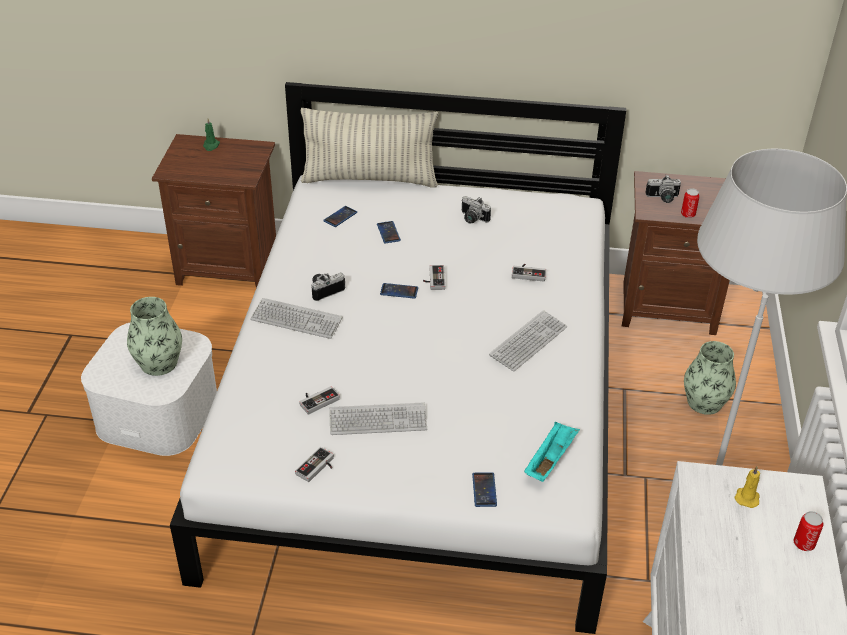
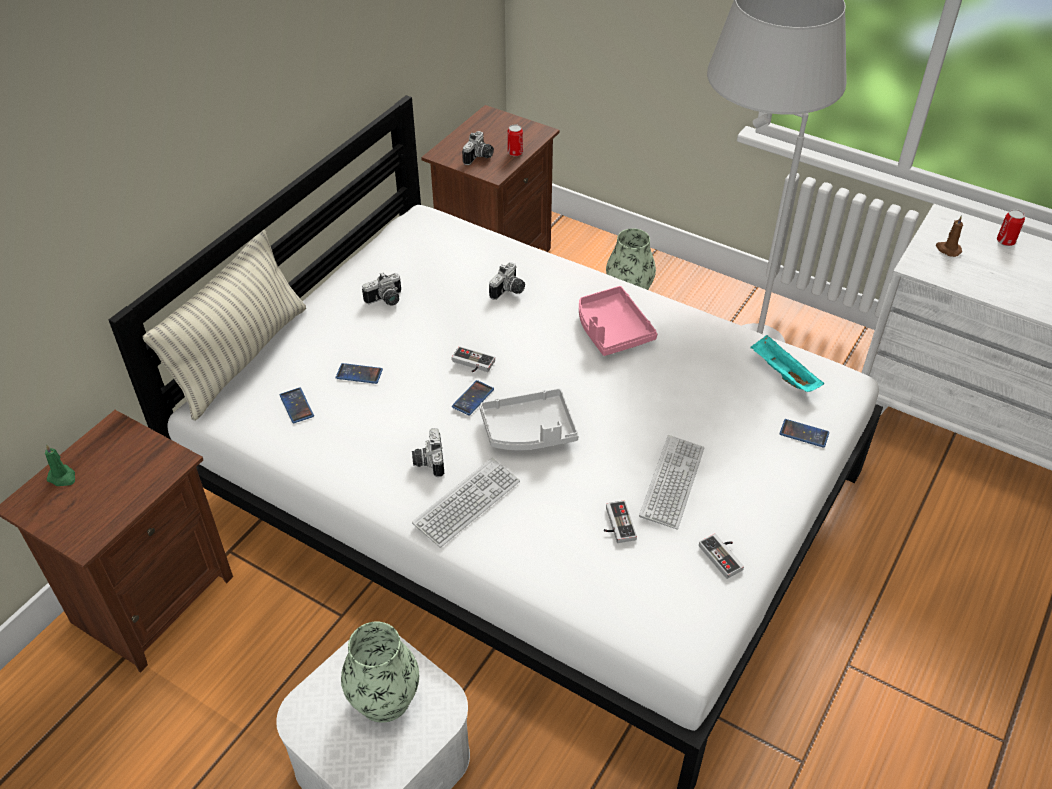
camera: 65 degrees left, 5 degrees up
keyboard [489,310,567,372] -> pink tray [579,286,657,356]
game controller [512,264,546,281] -> camera [489,262,525,300]
yellow candle [735,466,760,508] -> brown candle [936,215,963,257]
none -> grey tray [479,388,579,450]

